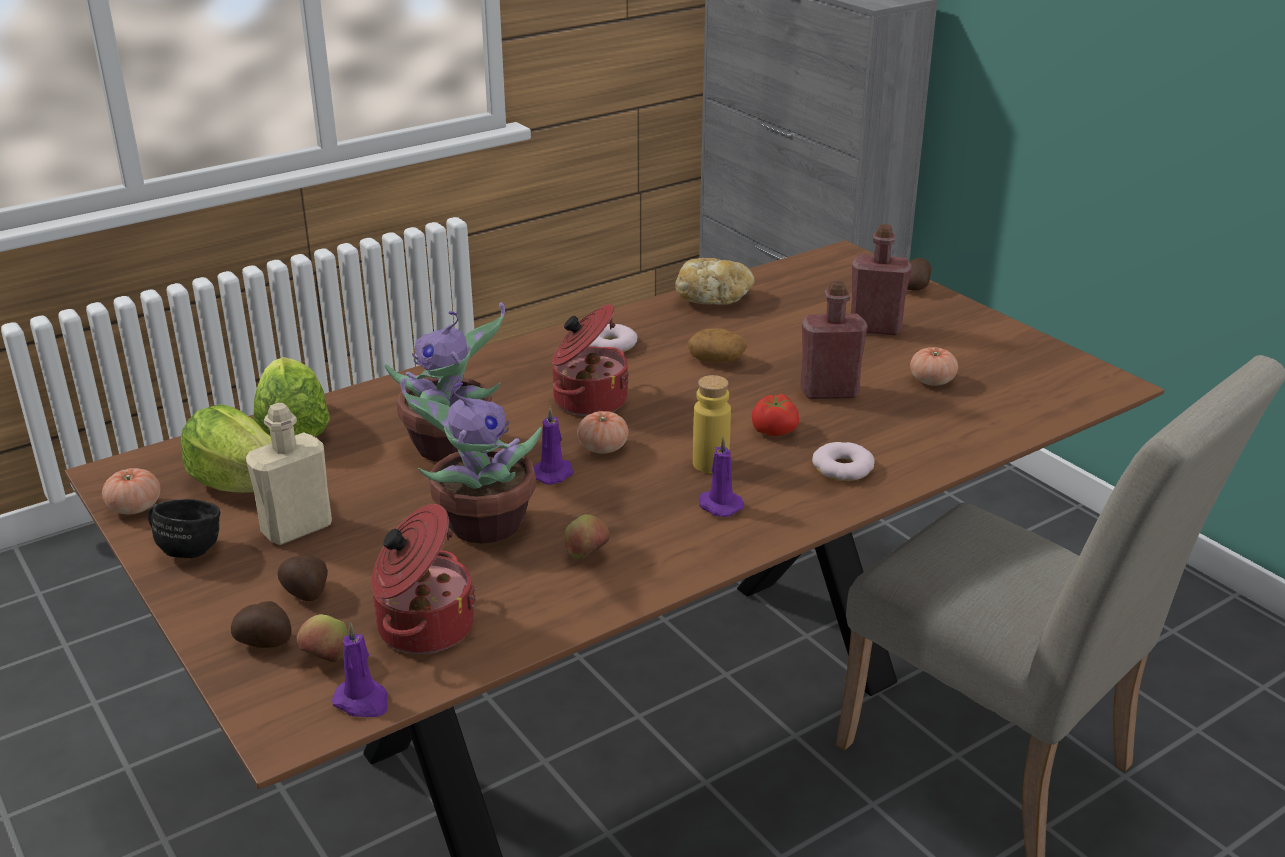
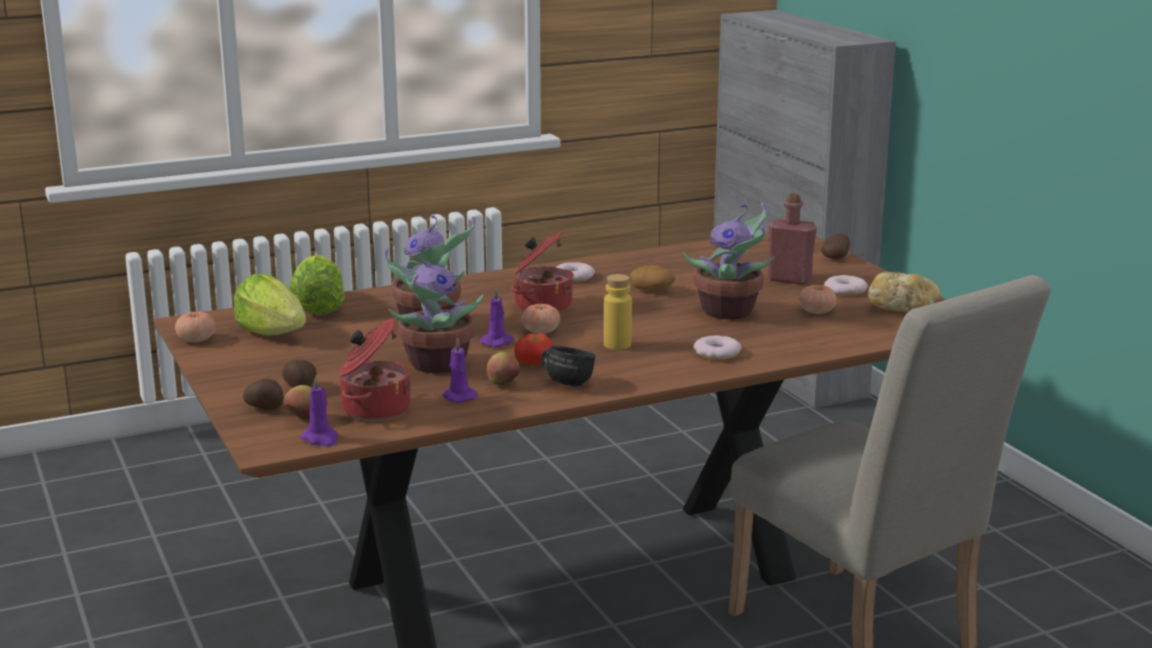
camera: 10 degrees right, 10 degrees down
black mug [148,499,221,558] -> black mug moved to [541,346,596,386]
beige bottle [246,403,332,545] -> none
bread [675,258,755,305] -> bread moved to [868,272,940,312]
purple candle [699,437,744,517] -> purple candle moved to [442,337,477,403]
tomato [752,394,799,436] -> tomato moved to [514,333,552,366]
red bottle [800,281,868,399] -> potted plant [683,203,775,320]
none -> donut [824,275,868,296]

